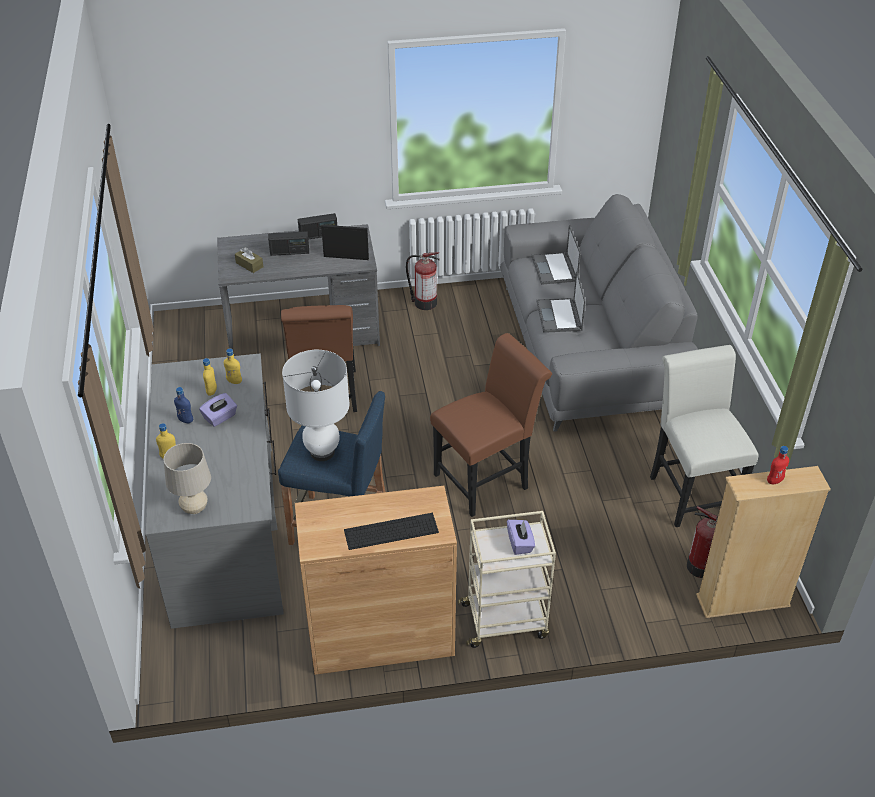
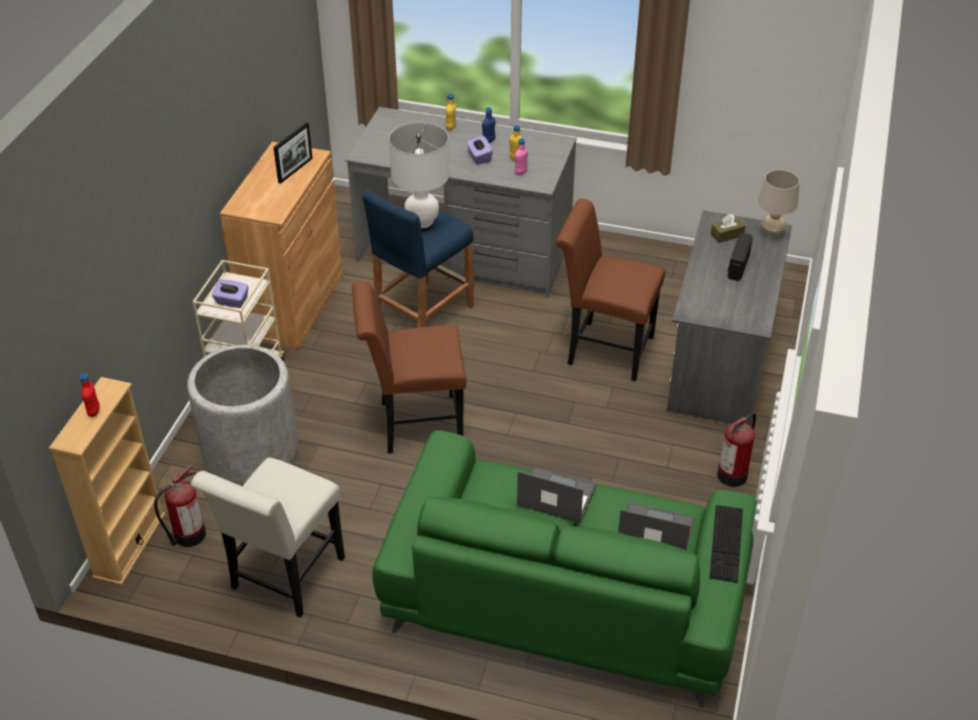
camera: 115 degrees right, 0 degrees up
beige table lamp [164,443,211,514] -> beige table lamp moved to [758,170,800,237]
yellow bottle [224,349,242,384] -> pink bottle [514,138,528,175]
radio [298,213,337,239] -> none
picture frame [321,225,369,260] -> picture frame moved to [273,122,313,184]
keyboard [344,513,439,550] -> keyboard moved to [710,505,743,583]
brown chair [430,333,552,517] -> brown chair turned 90 degrees clockwise [352,281,467,454]
grey sofa [500,194,698,432] -> green sofa [372,430,757,709]
white chair [650,345,758,527] -> white chair turned 105 degrees clockwise [191,458,345,618]
none -> grey planter [187,345,298,484]

